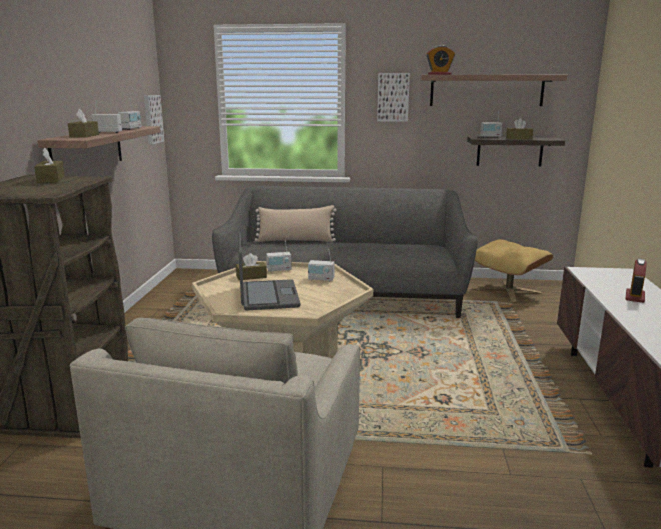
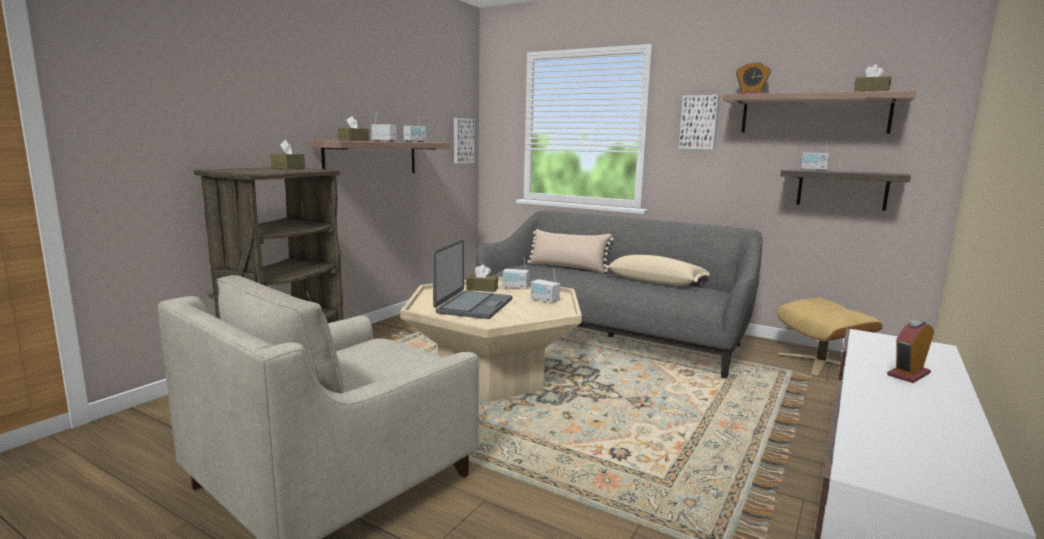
camera: 25 degrees right, 5 degrees down
brown tissue box [506,118,533,139] -> brown tissue box moved to [854,64,892,91]
none -> beige pillow [606,255,710,285]

